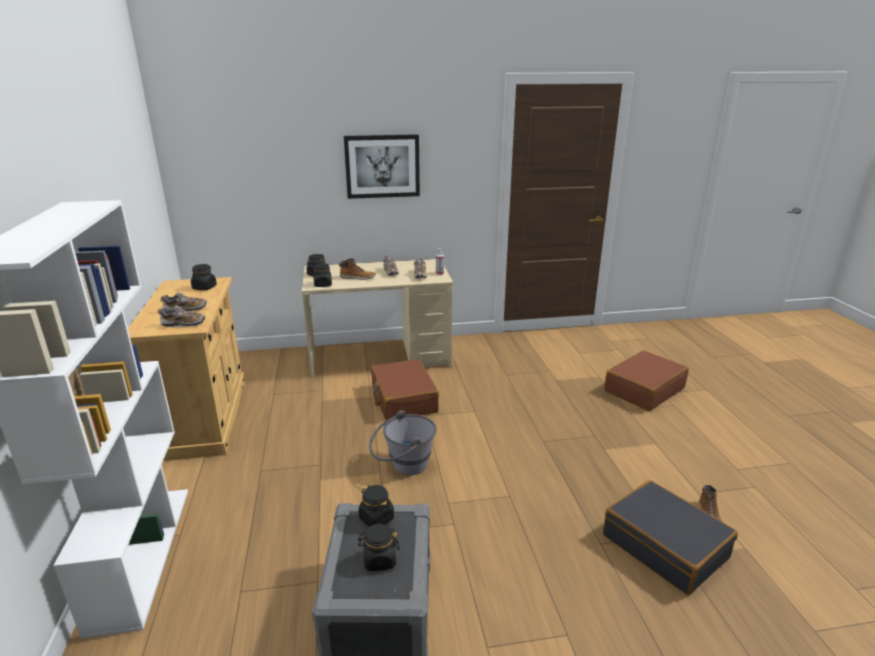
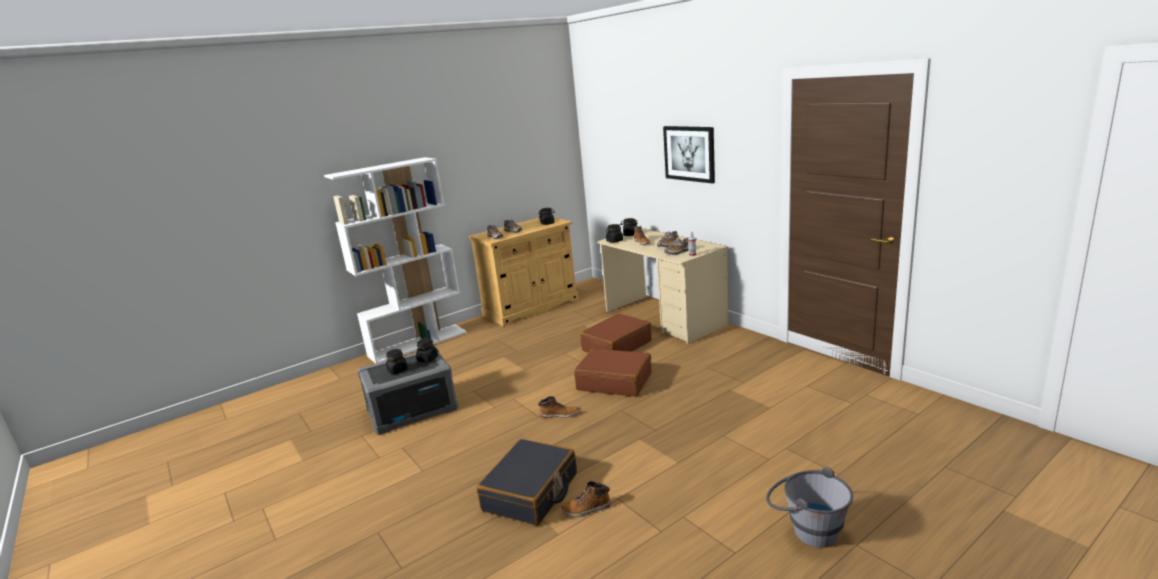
camera: 65 degrees right, 5 degrees down
grey bucket [369,410,437,475] -> grey bucket moved to [766,467,853,548]
brown suitcase [604,351,689,411] -> brown suitcase moved to [574,349,651,397]
none -> boot [538,396,579,418]

